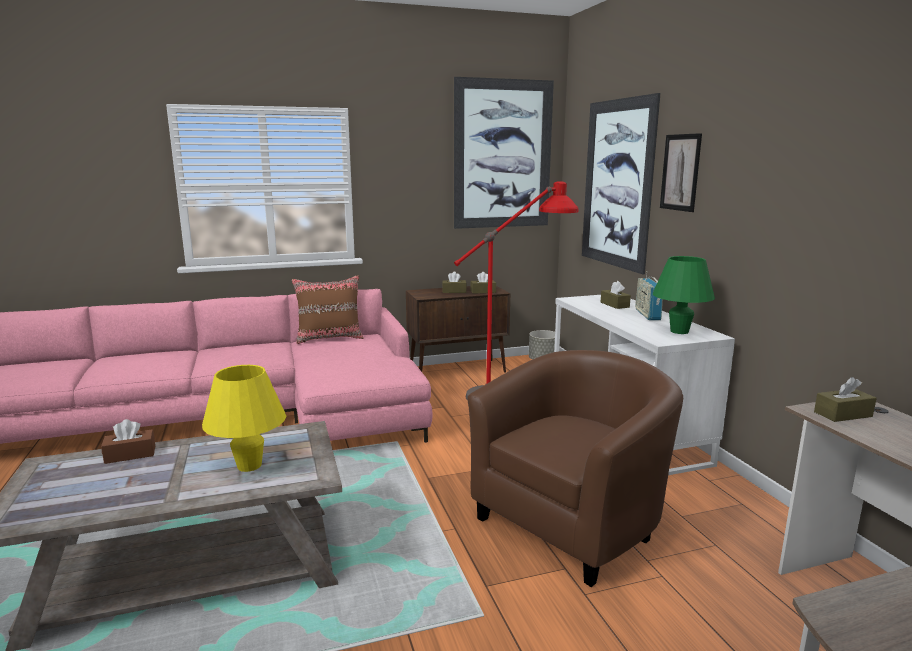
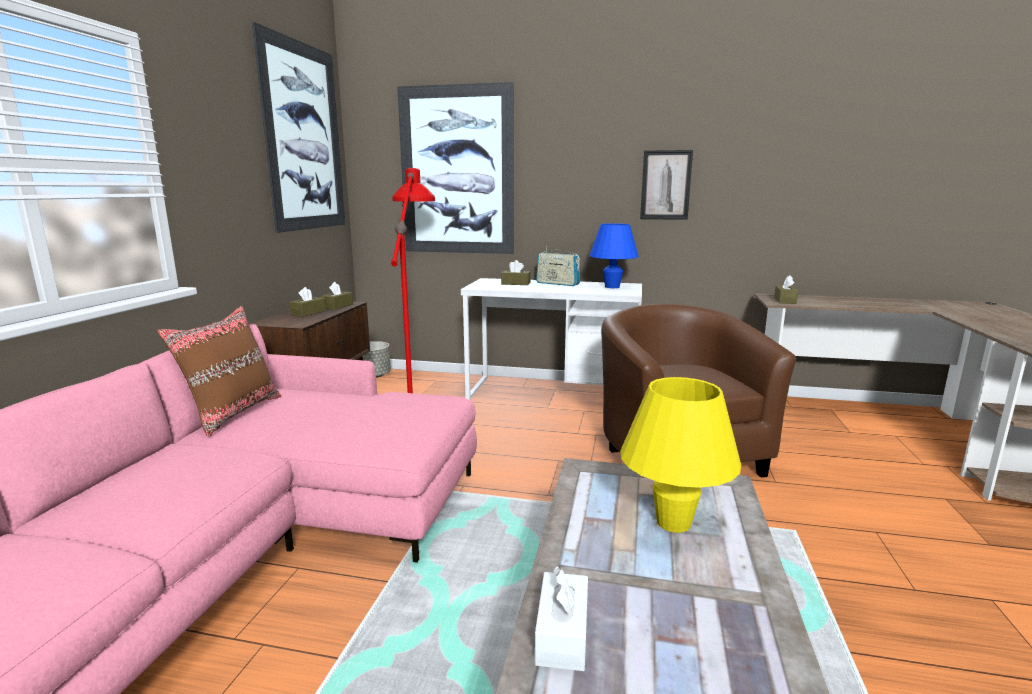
camera: 60 degrees left, 0 degrees up
brown tissue box [101,419,155,464] -> white tissue box [535,567,588,671]
green table lamp [653,256,715,334] -> blue table lamp [589,223,639,288]
picture [660,133,702,212] -> picture moved to [640,150,693,220]

